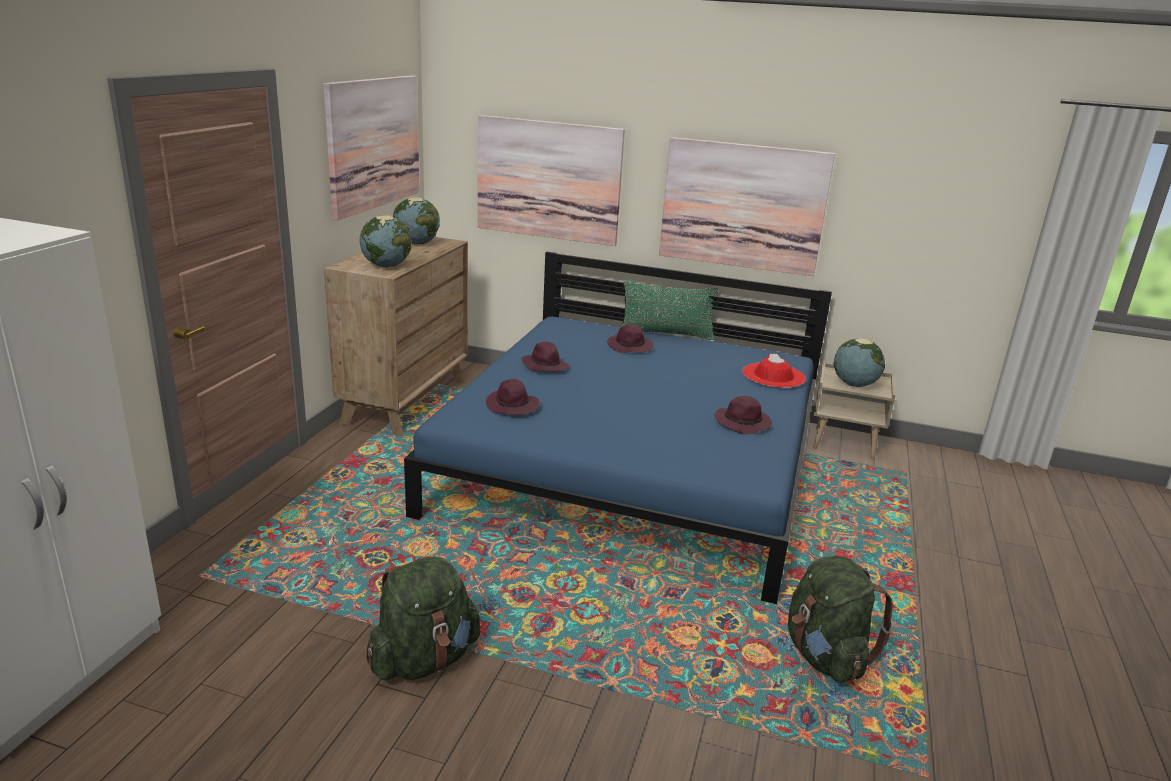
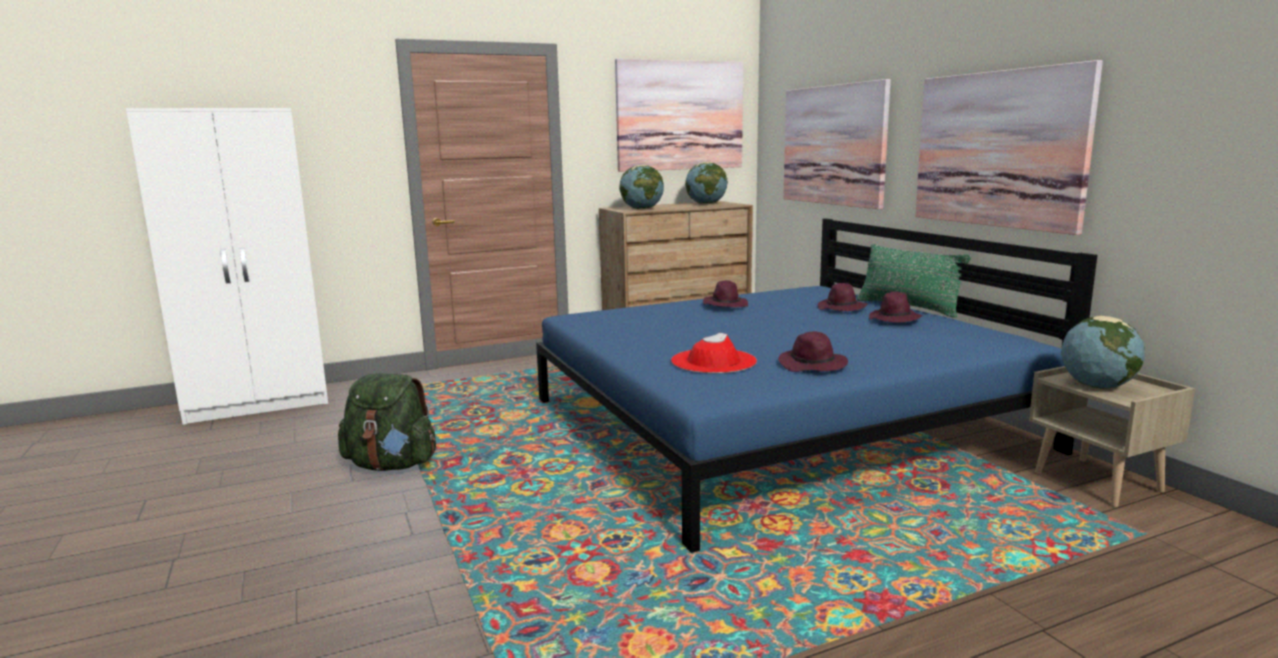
camera: 50 degrees right, 10 degrees down
purple hat [486,379,540,415] -> purple hat moved to [869,292,923,323]
red hat [742,354,806,388] -> red hat moved to [671,333,757,374]
green backpack [788,556,894,683] -> none

